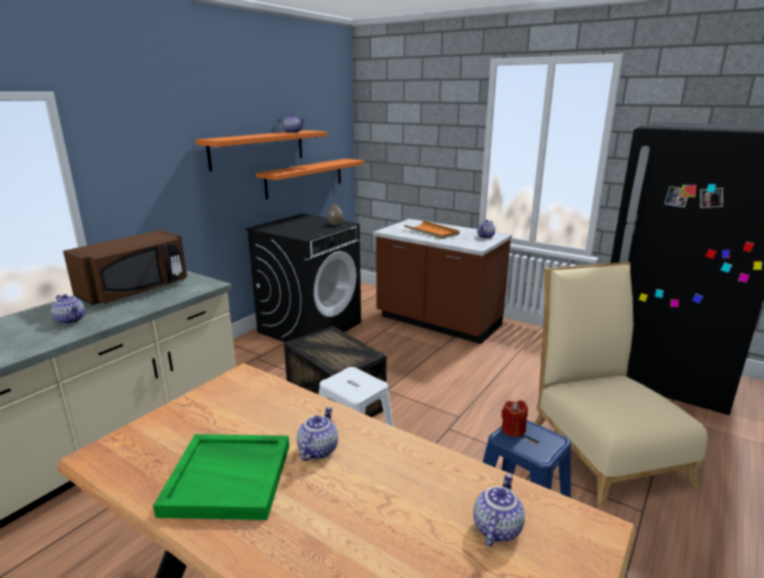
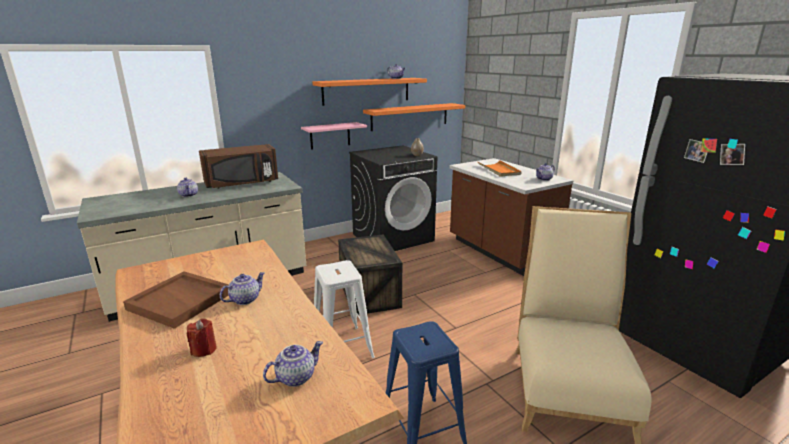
camera: 25 degrees right, 0 degrees up
green tray [153,434,289,520] -> brown tray [123,271,229,329]
red candle [501,400,528,437] -> red candle moved to [187,318,217,357]
none -> pink shelf [301,122,367,150]

